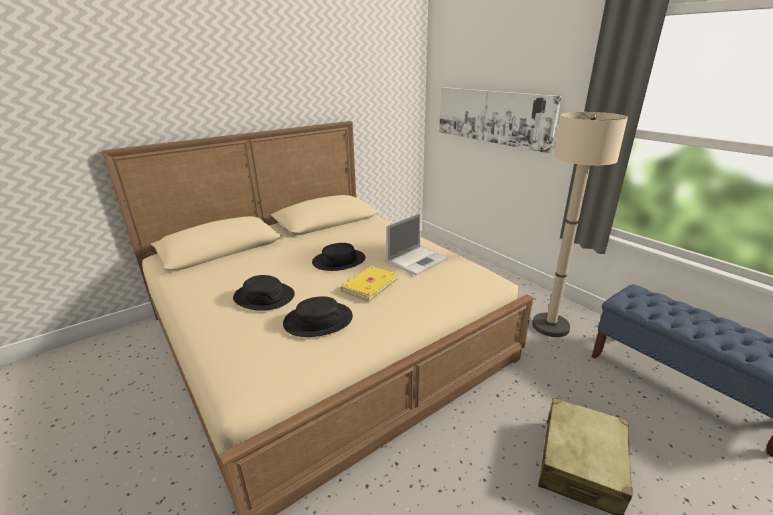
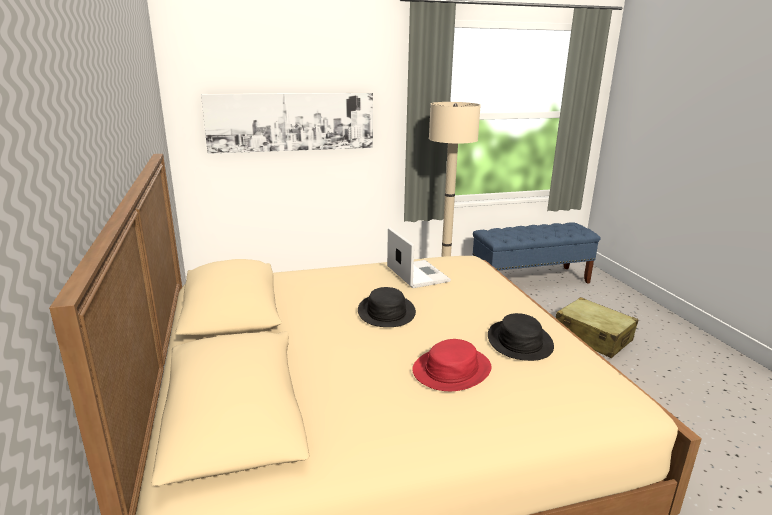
camera: 70 degrees left, 5 degrees down
black hat [233,275,295,311] -> red hat [412,339,491,391]
yellow book [341,266,398,302] -> none

